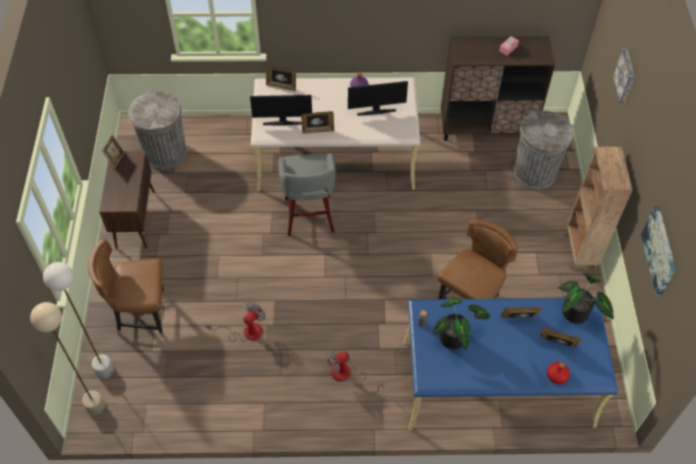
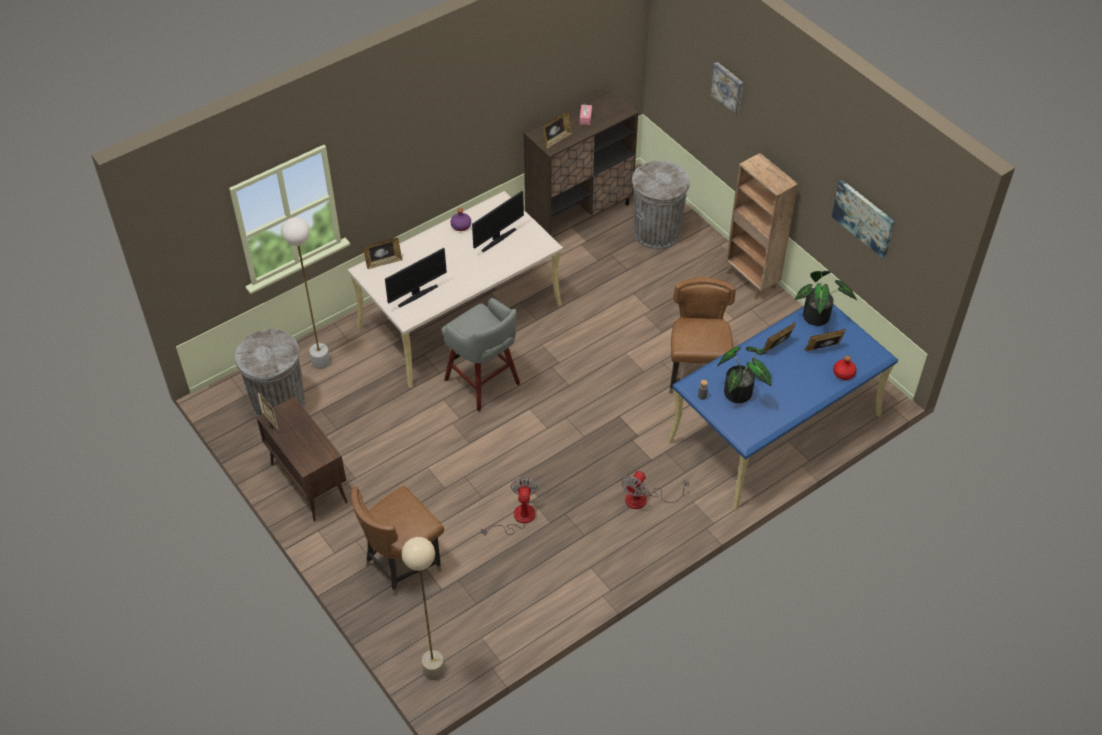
camera: 35 degrees left, 5 degrees down
white floor lamp [43,262,114,379] -> white floor lamp moved to [282,217,330,369]
picture frame [301,111,334,134] -> picture frame moved to [543,112,572,149]

